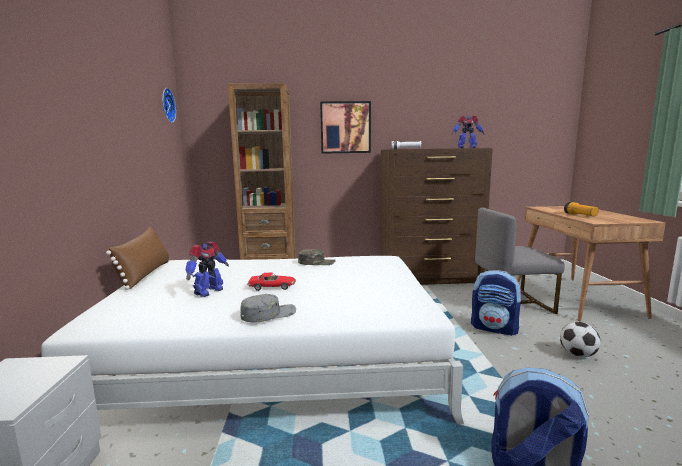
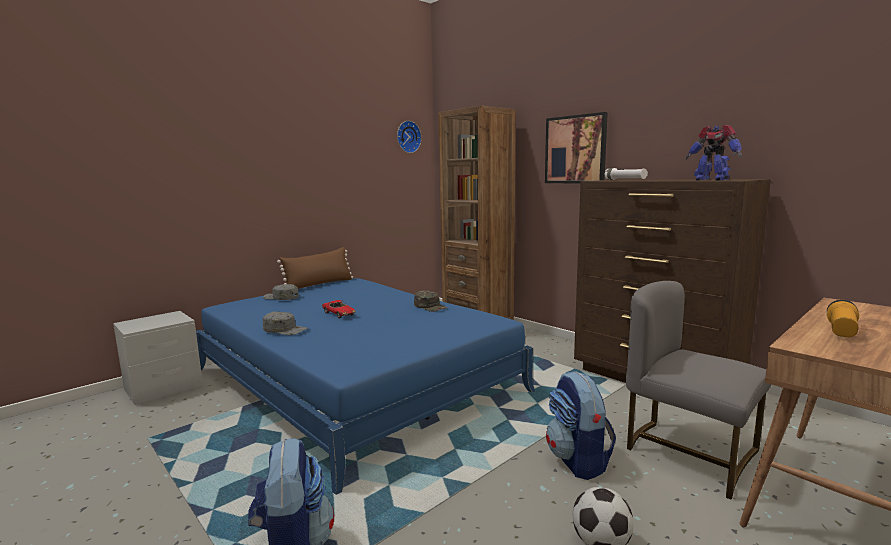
camera: 50 degrees right, 0 degrees up
white bed [41,256,464,424] -> blue bed [196,278,535,495]
toy robot [185,242,229,297] -> none
none -> grey cap [263,284,299,300]

